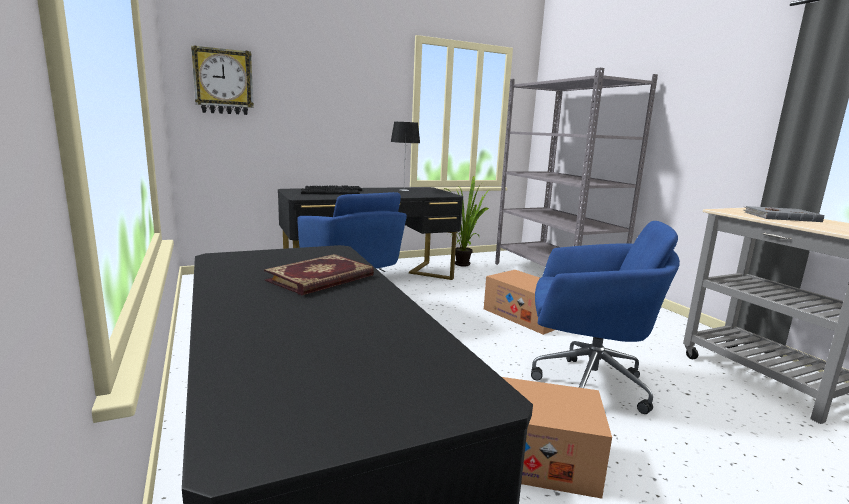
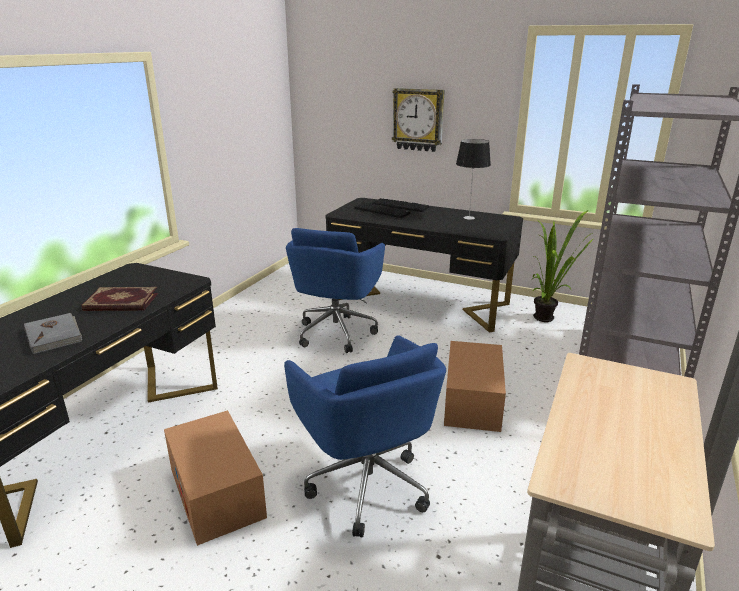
camera: 50 degrees right, 10 degrees up
wall clock [191,45,254,115] -> wall clock moved to [392,88,445,152]
grey book [744,206,824,222] -> grey book moved to [24,313,82,354]

